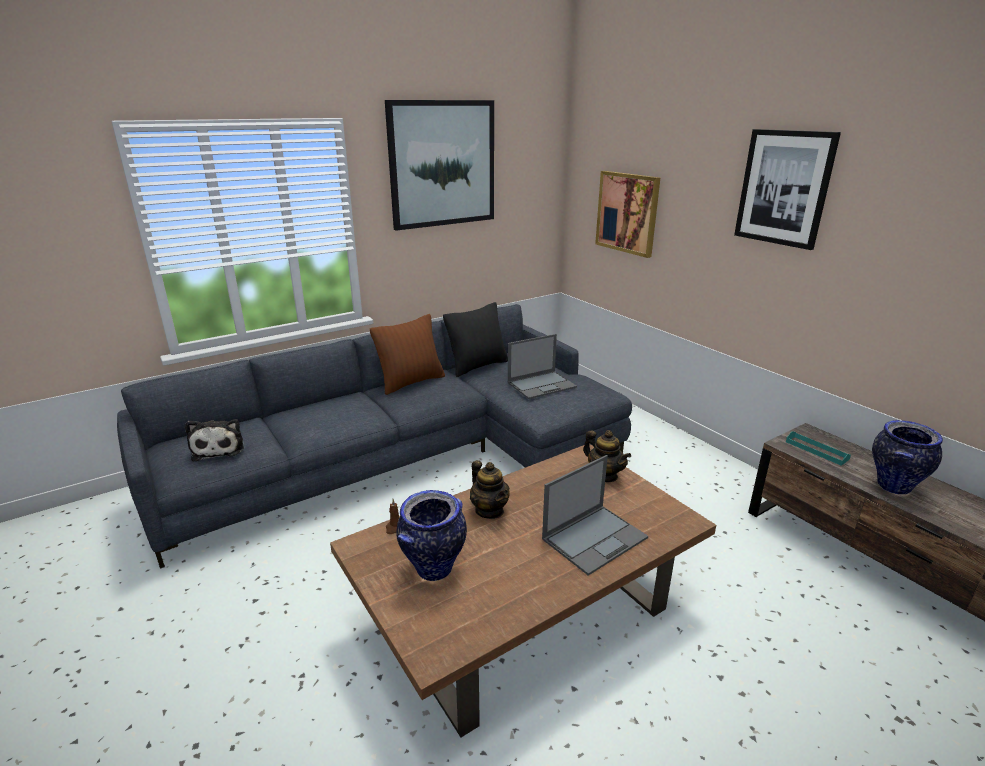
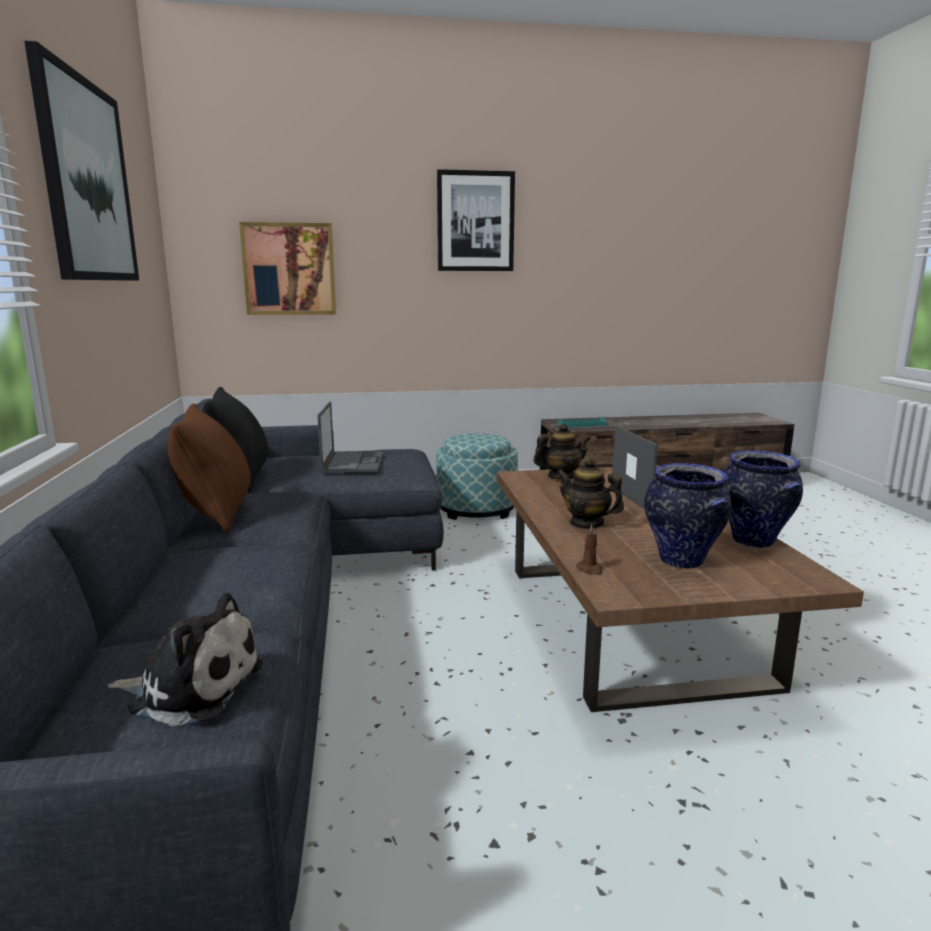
camera: 65 degrees left, 10 degrees down
teapot [470,460,510,519] -> teapot turned 135 degrees counterclockwise [557,458,624,529]
vase [872,420,943,495] -> vase moved to [723,450,803,548]
none -> ottoman [436,434,518,520]

